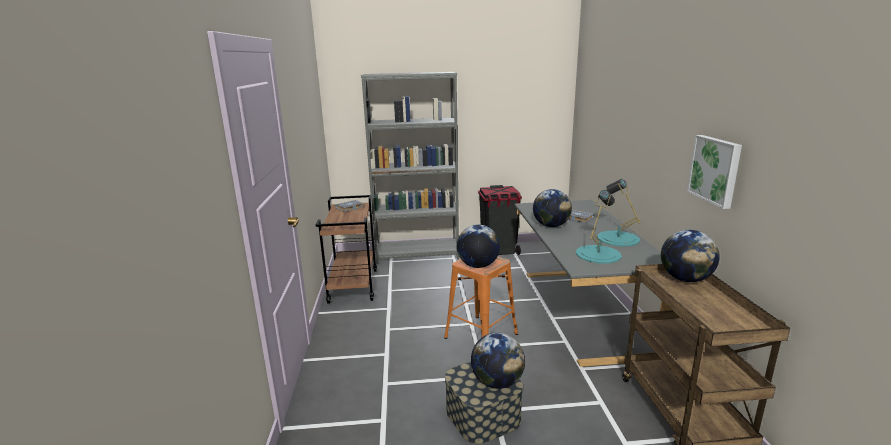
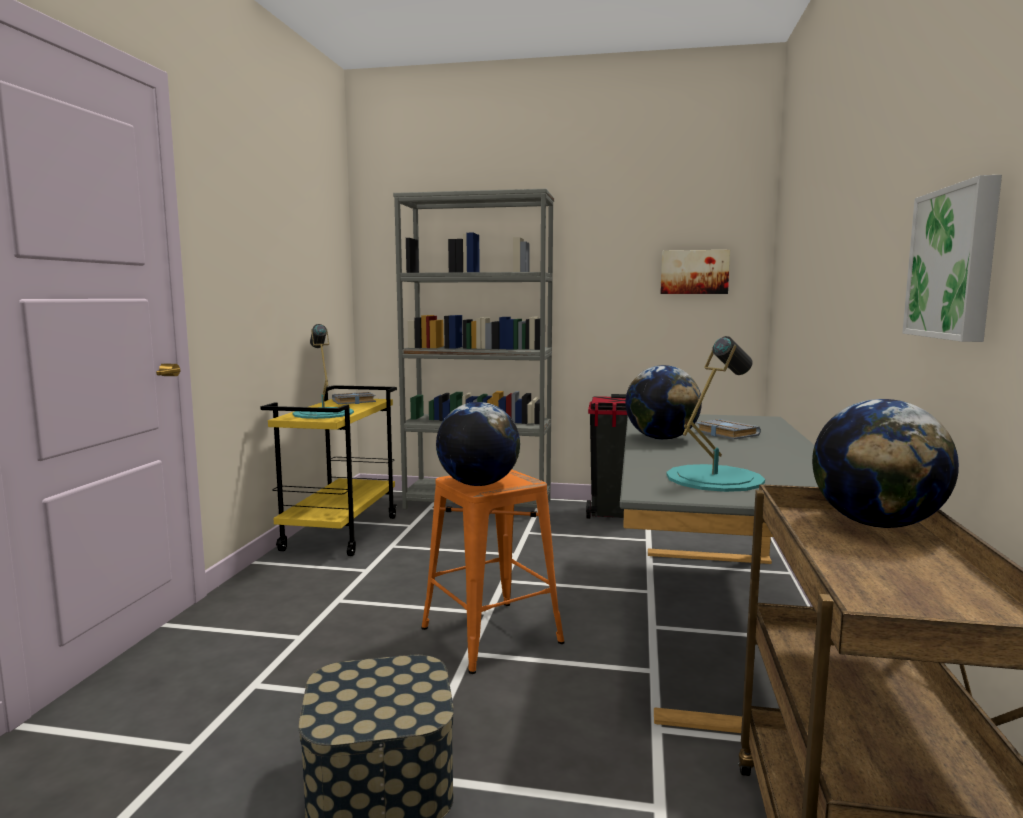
camera: 15 degrees right, 10 degrees down
brown cart [316,195,377,304] -> yellow cart [260,385,397,556]
globe [471,333,525,389] -> none
turquoise table lamp [597,179,640,246] -> turquoise table lamp moved to [293,324,354,419]
none -> picture [660,250,730,294]

